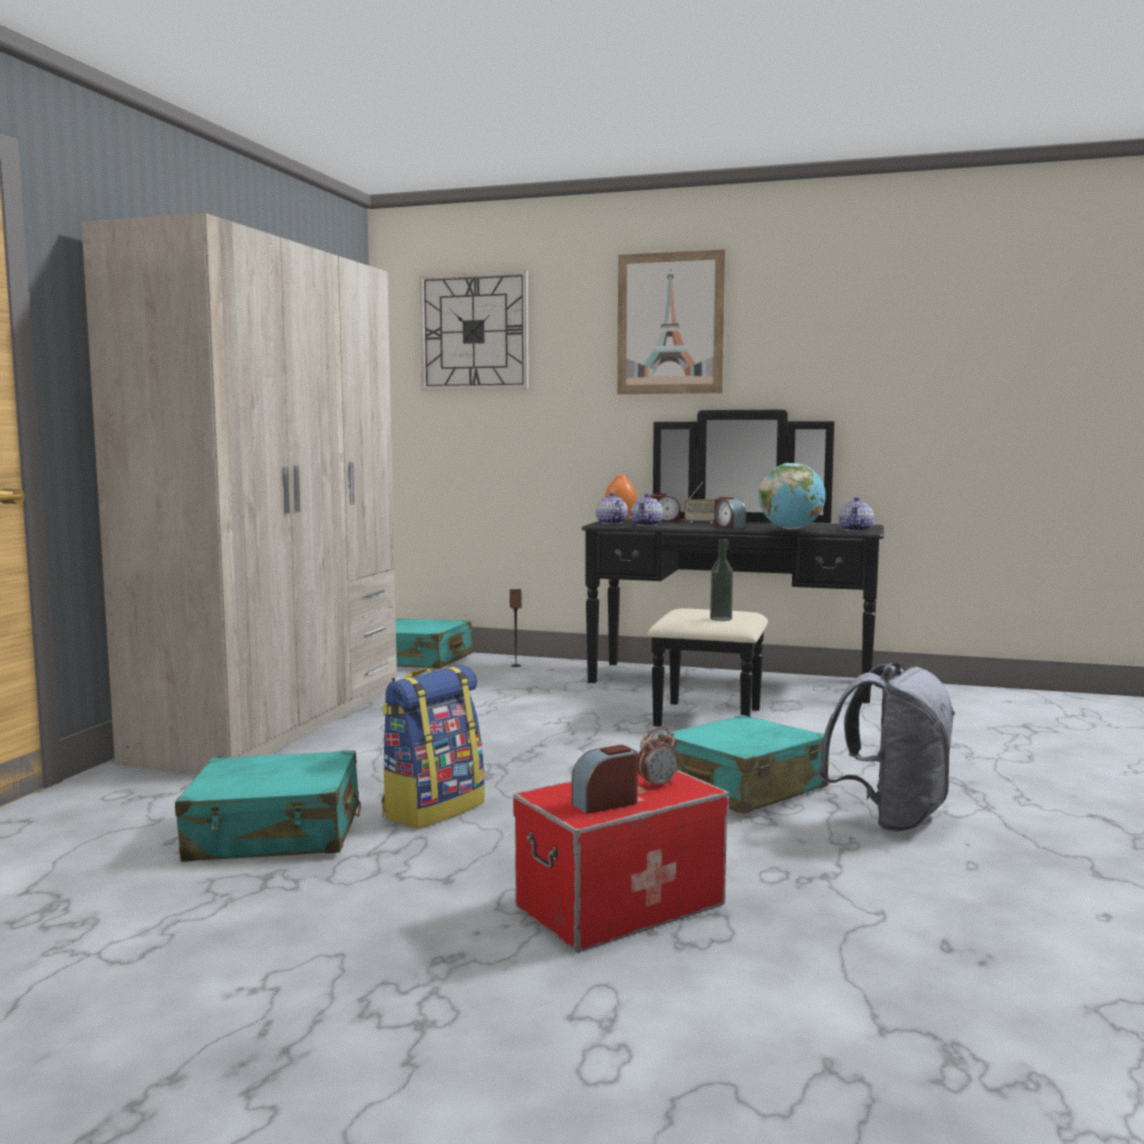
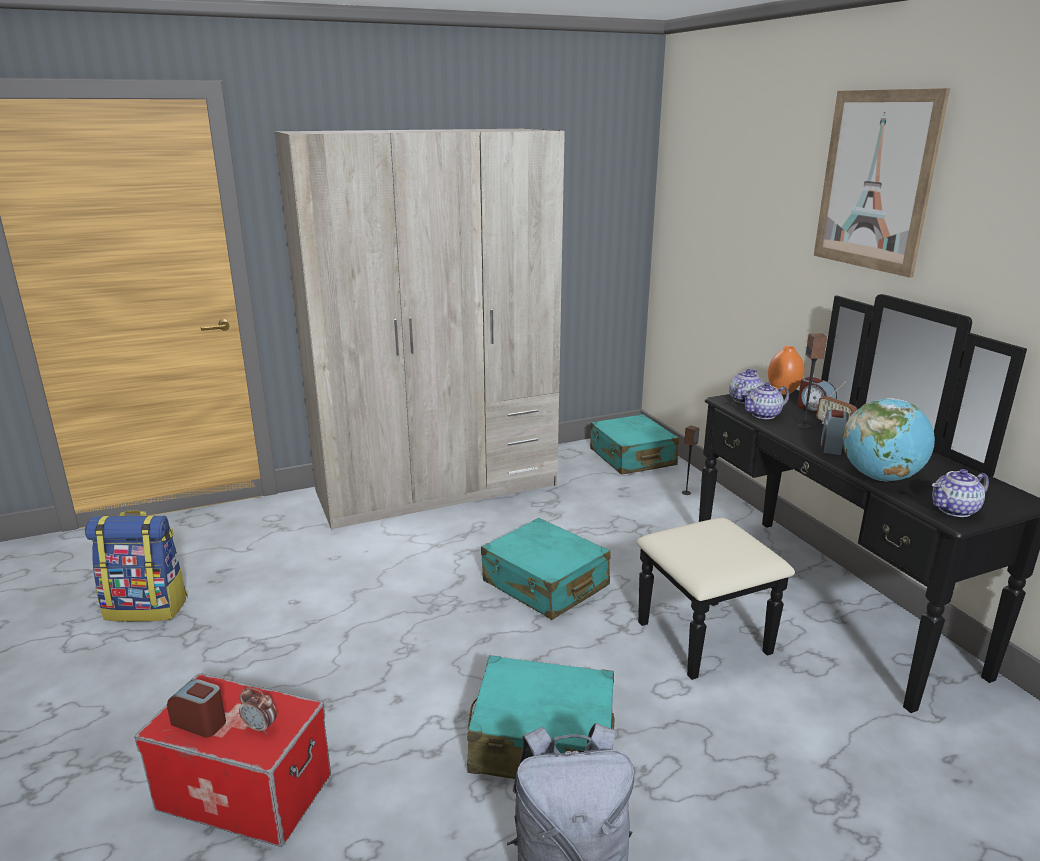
camera: 50 degrees right, 15 degrees up
turquoise suitcase [175,750,361,862] -> turquoise suitcase moved to [481,518,611,620]
backpack [382,665,484,829] -> backpack moved to [85,511,188,622]
wall clock [419,270,529,390] -> none
bottle [710,539,733,621] -> none
none -> speaker [797,333,827,429]

